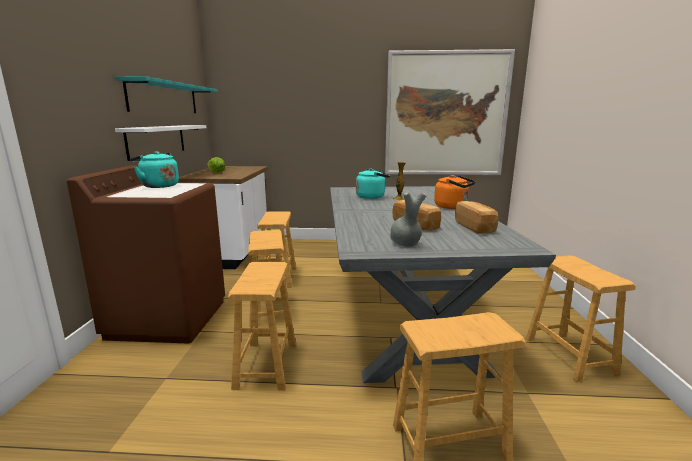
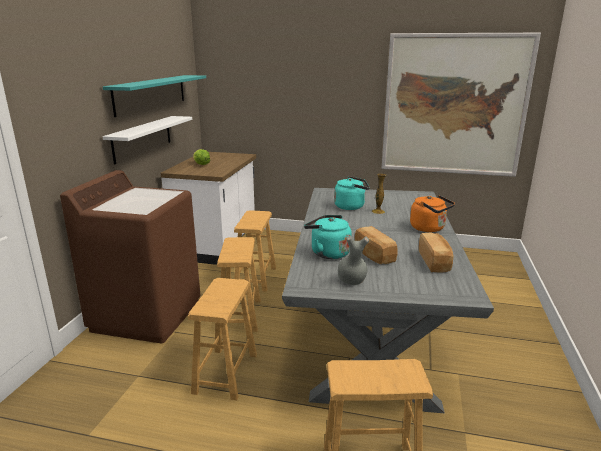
camera: 10 degrees right, 5 degrees up
turquoise kettle [130,151,179,188] -> turquoise kettle moved to [304,215,352,259]
brown stool [526,255,636,382] -> none

